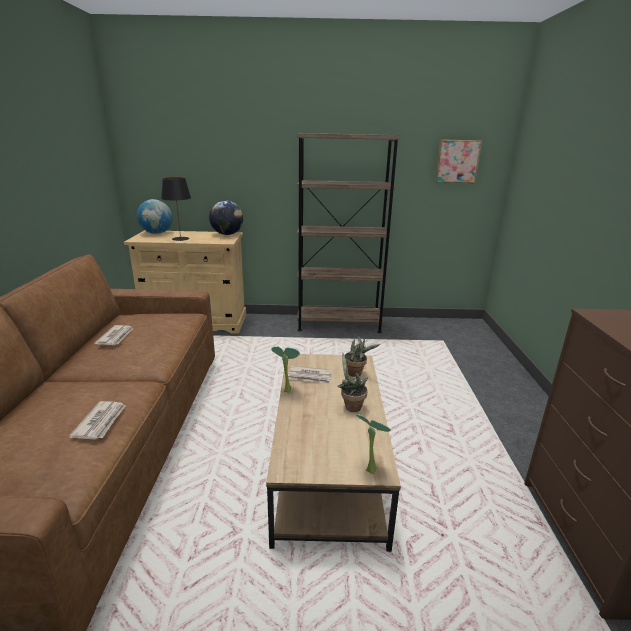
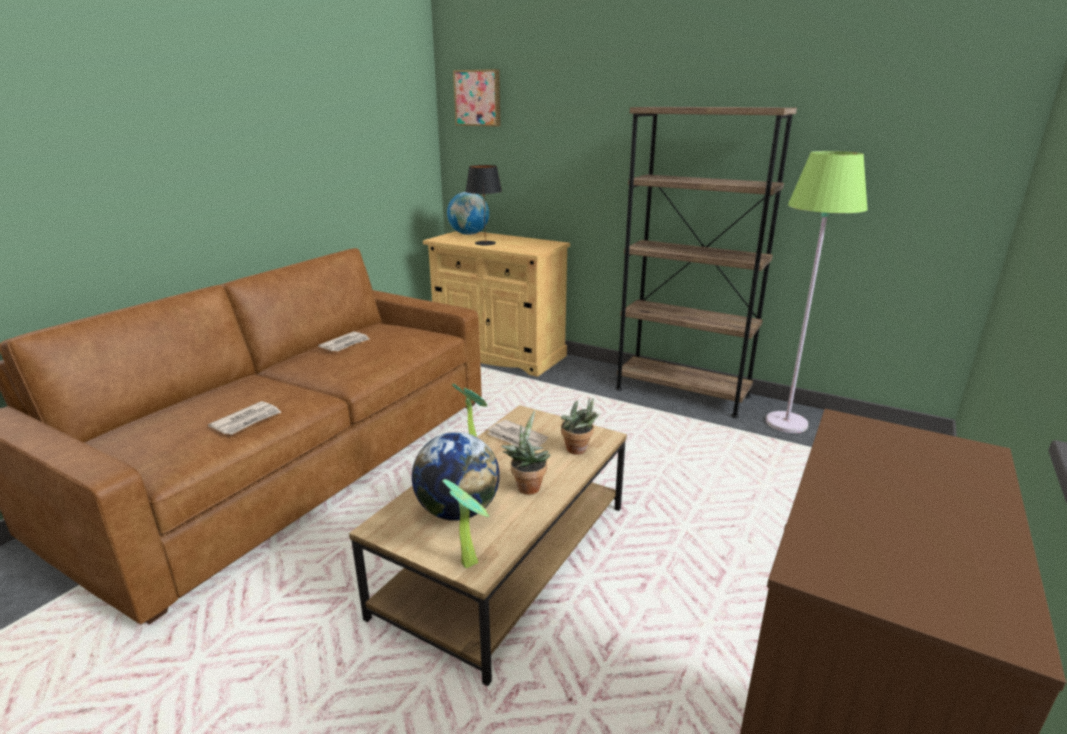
camera: 30 degrees right, 0 degrees up
globe [209,201,243,235] -> globe moved to [412,432,500,521]
picture [435,140,482,183] -> picture moved to [453,69,500,127]
none -> green floor lamp [766,151,867,433]

